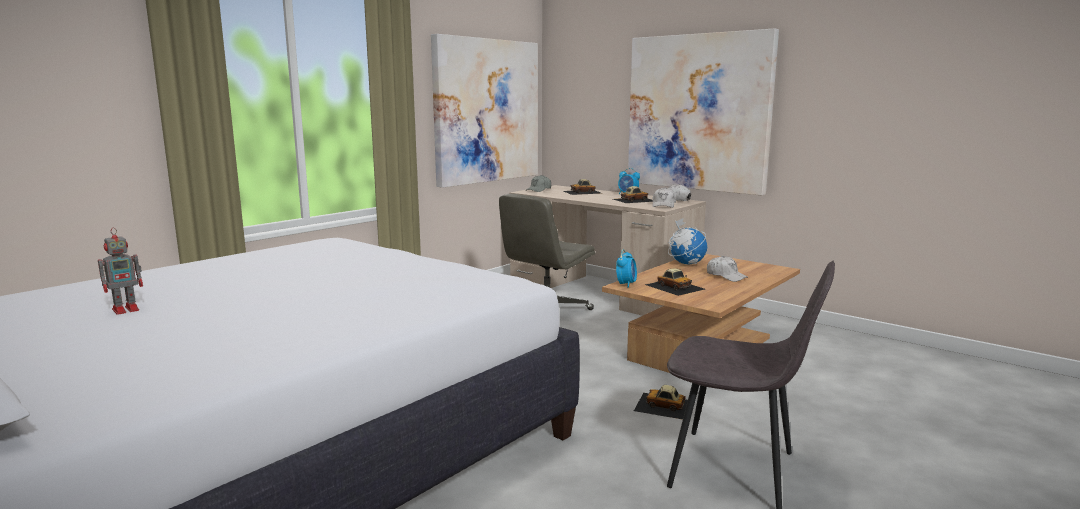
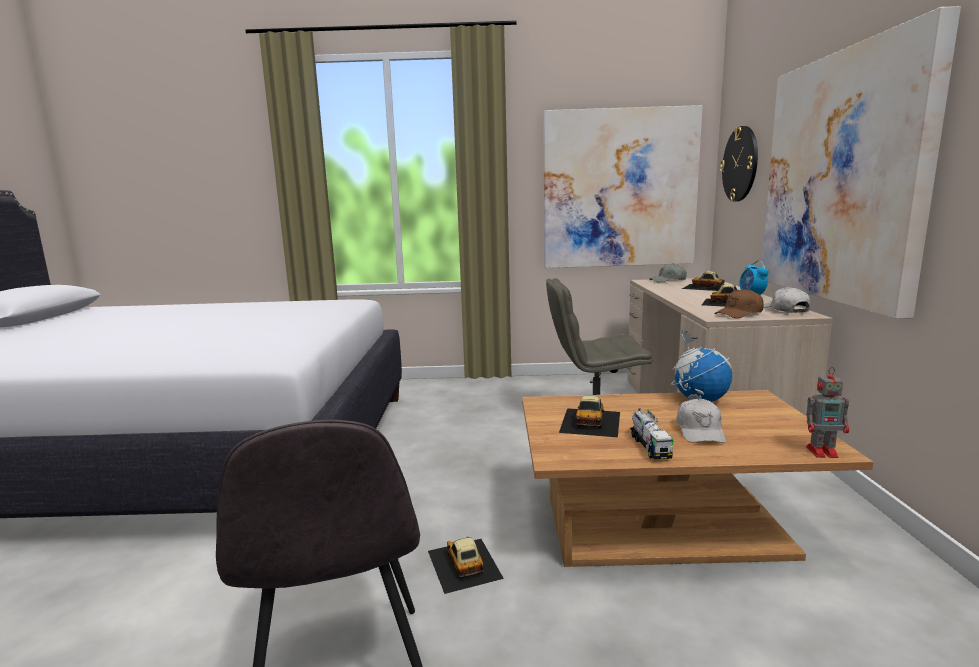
camera: 50 degrees right, 0 degrees up
toy robot [98,228,143,315] -> toy robot moved to [806,367,849,458]
alarm clock [616,249,637,288] -> none
white cap [652,187,676,208] -> brown cap [714,289,764,318]
none -> toy truck [630,408,673,460]
none -> wall clock [720,126,758,202]

